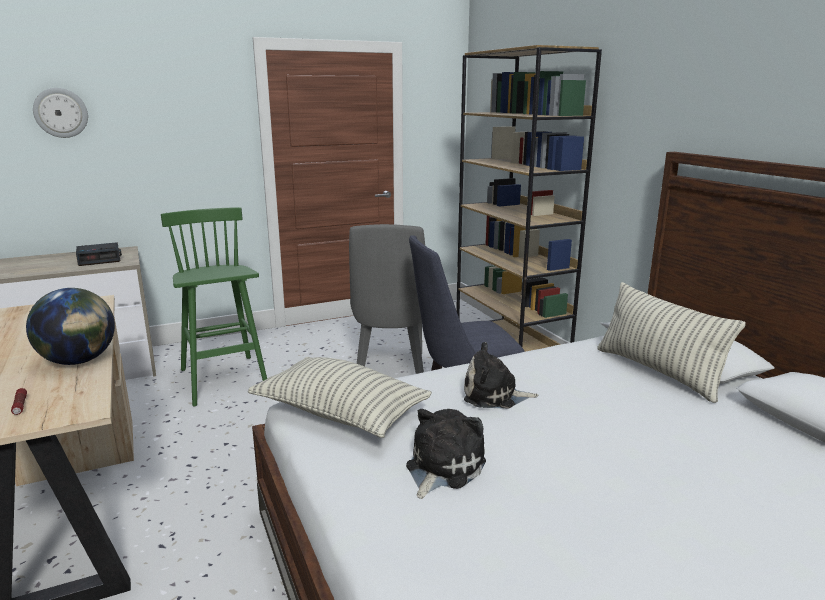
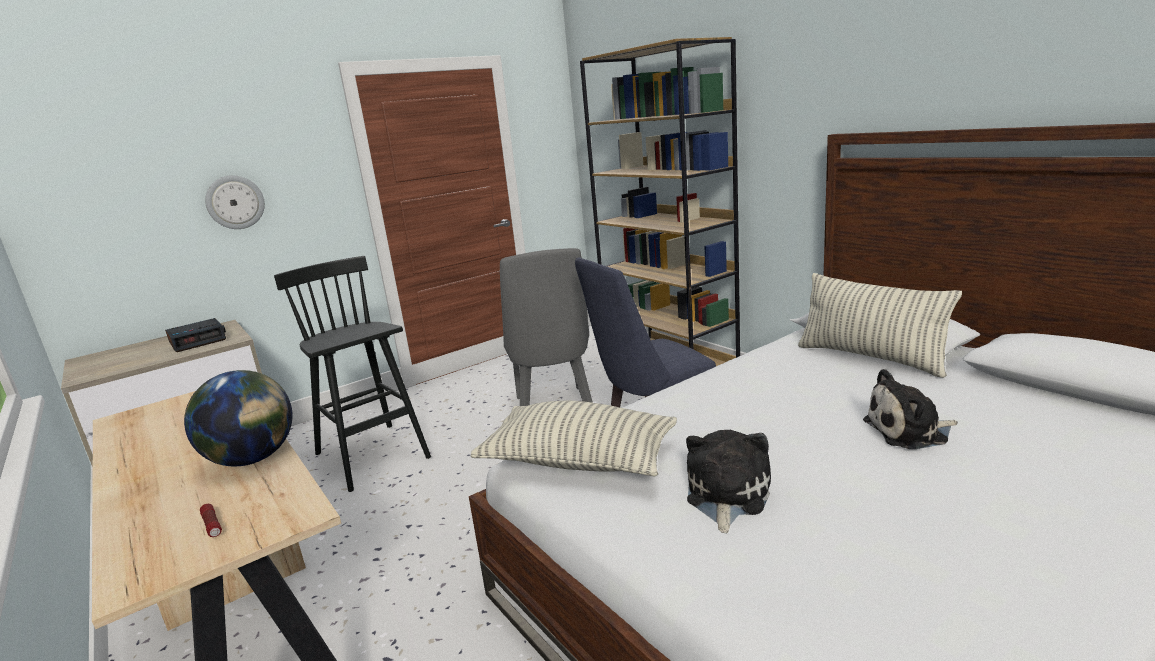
camera: 10 degrees left, 0 degrees up
wall clock [33,88,88,138] -> wall clock moved to [205,175,265,229]
green stool [161,207,267,406] -> black stool [274,256,431,492]
plush toy [464,342,539,409] -> plush toy moved to [863,369,958,449]

